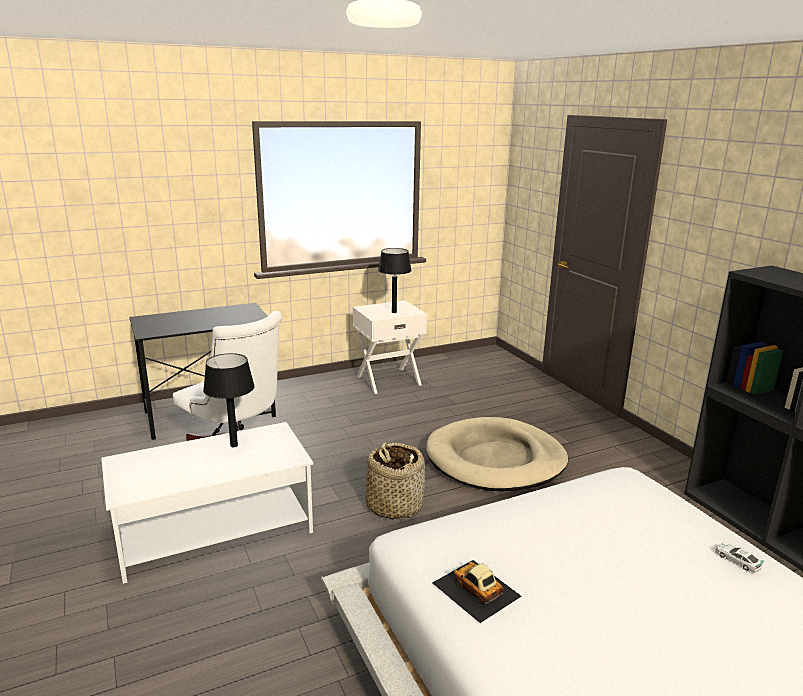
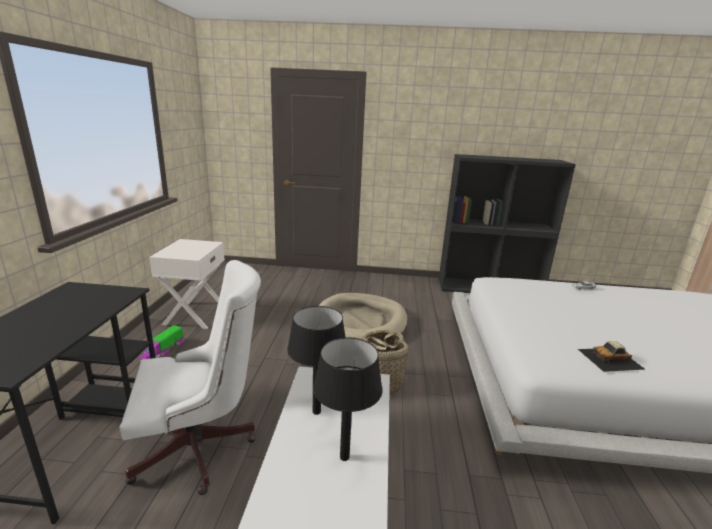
camera: 60 degrees left, 0 degrees up
black table lamp [378,248,412,313] -> black table lamp moved to [313,337,383,461]
none -> toy truck [139,325,184,361]

